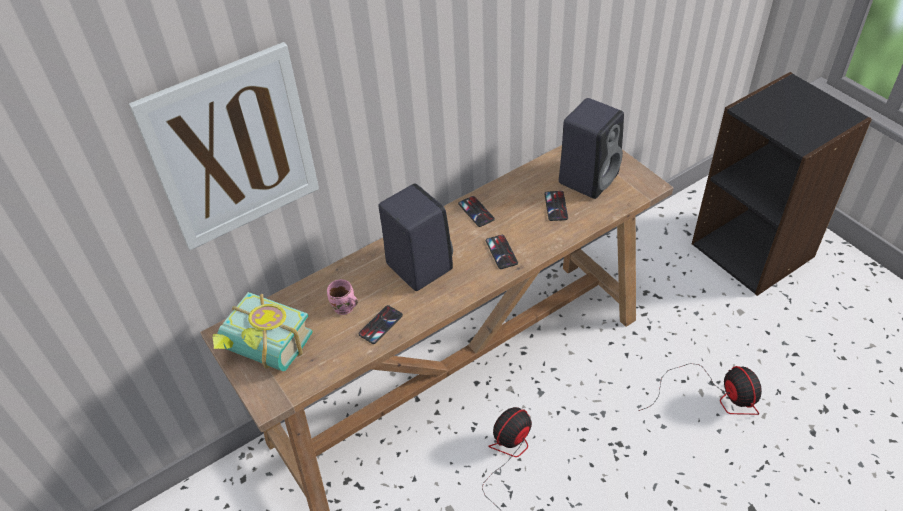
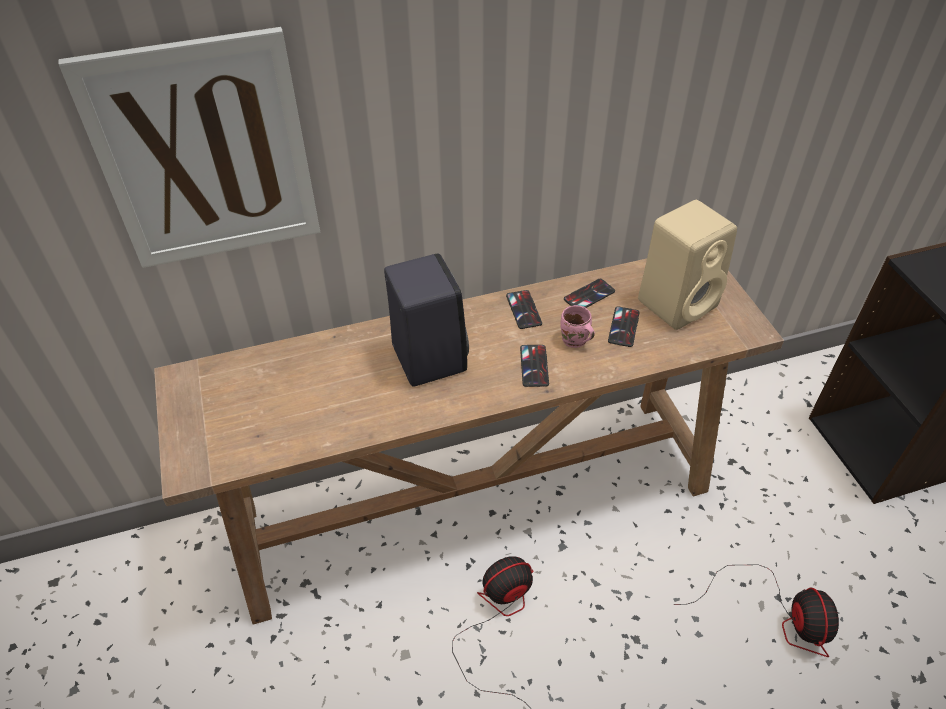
camera: 15 degrees right, 0 degrees up
book [212,292,313,371] -> none
pink mug [327,279,358,315] -> pink mug moved to [560,305,595,348]
phone [359,305,403,344] -> phone moved to [564,279,615,308]
black speaker [559,98,624,199] -> beige speaker [638,200,737,330]

